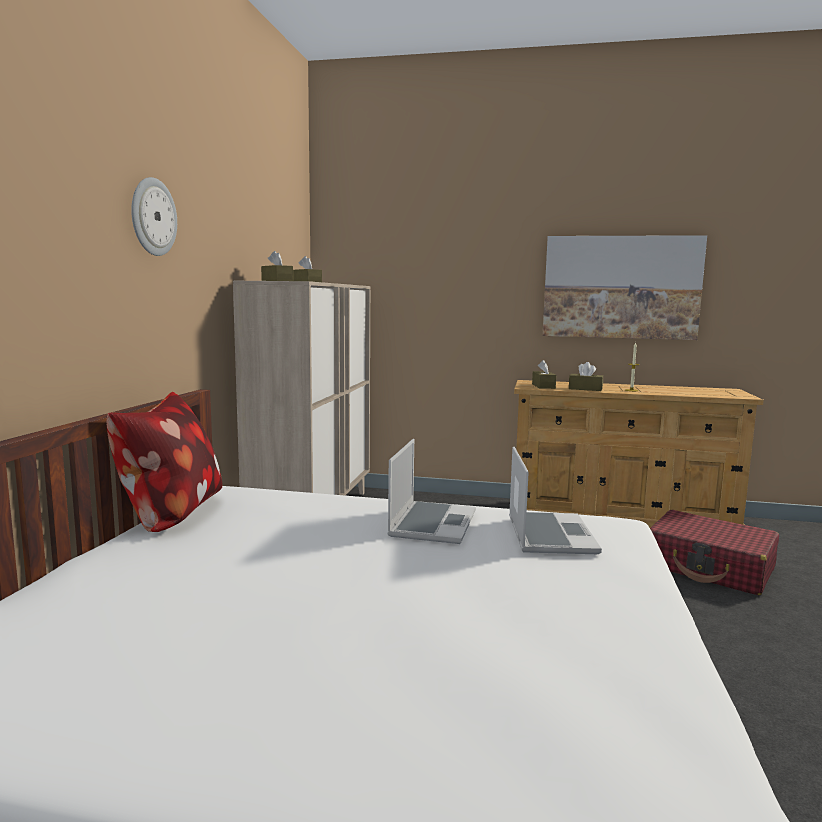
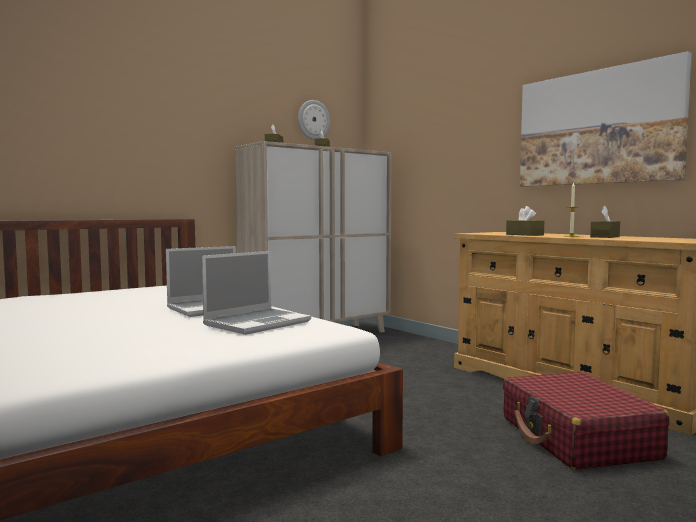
camera: 40 degrees right, 5 degrees down
pillow [106,392,222,532] -> none
wall clock [131,177,177,256] -> wall clock moved to [298,100,330,140]
brown tissue box [532,360,556,389] -> brown tissue box moved to [590,206,620,238]

